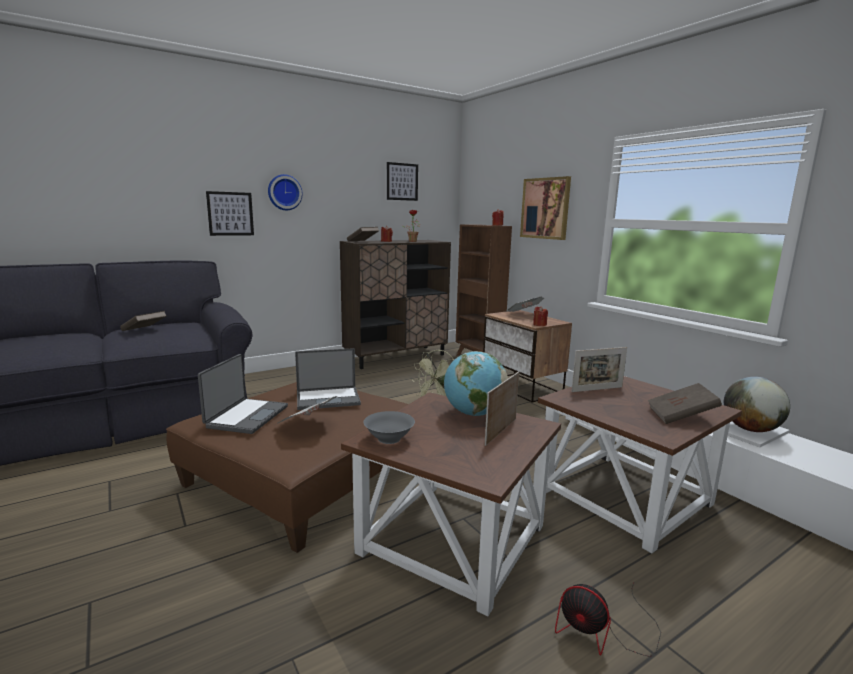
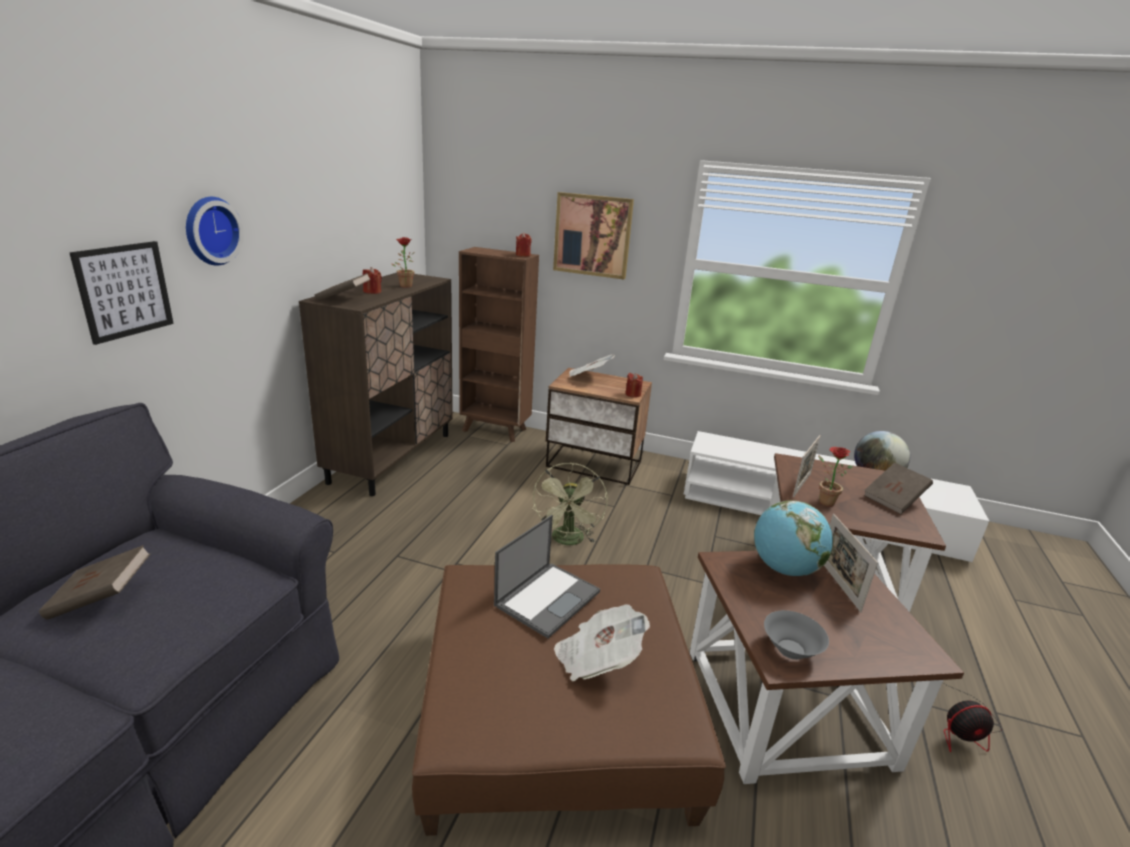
camera: 40 degrees left, 10 degrees up
laptop [198,354,288,434] -> none
picture [387,162,418,201] -> none
none -> potted plant [818,447,853,507]

